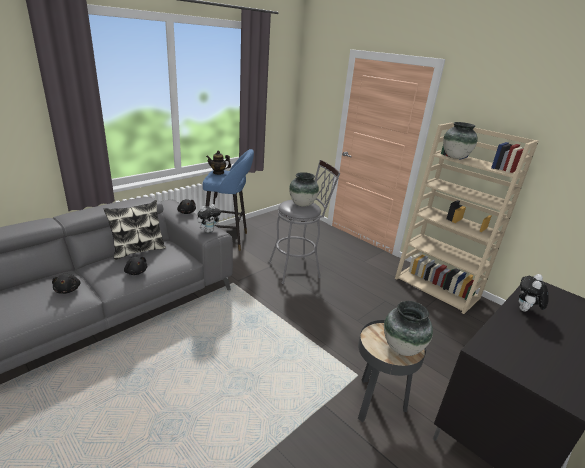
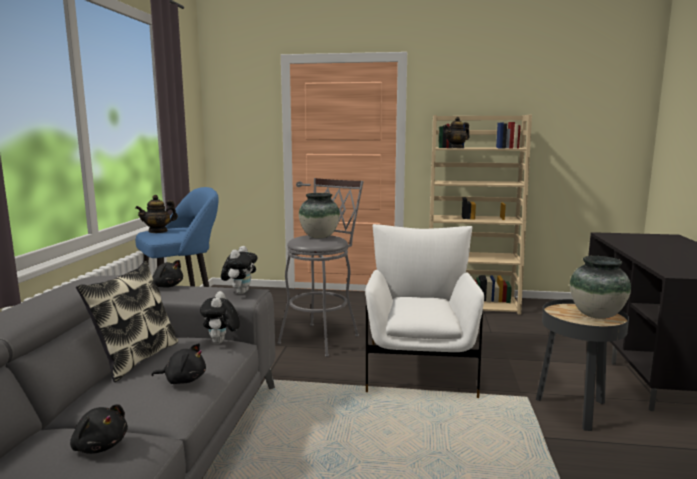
camera: 35 degrees left, 15 degrees down
vase [443,122,478,159] -> teapot [444,117,470,148]
plush toy [519,274,549,312] -> plush toy moved to [200,291,240,344]
none -> white armchair [365,224,484,398]

